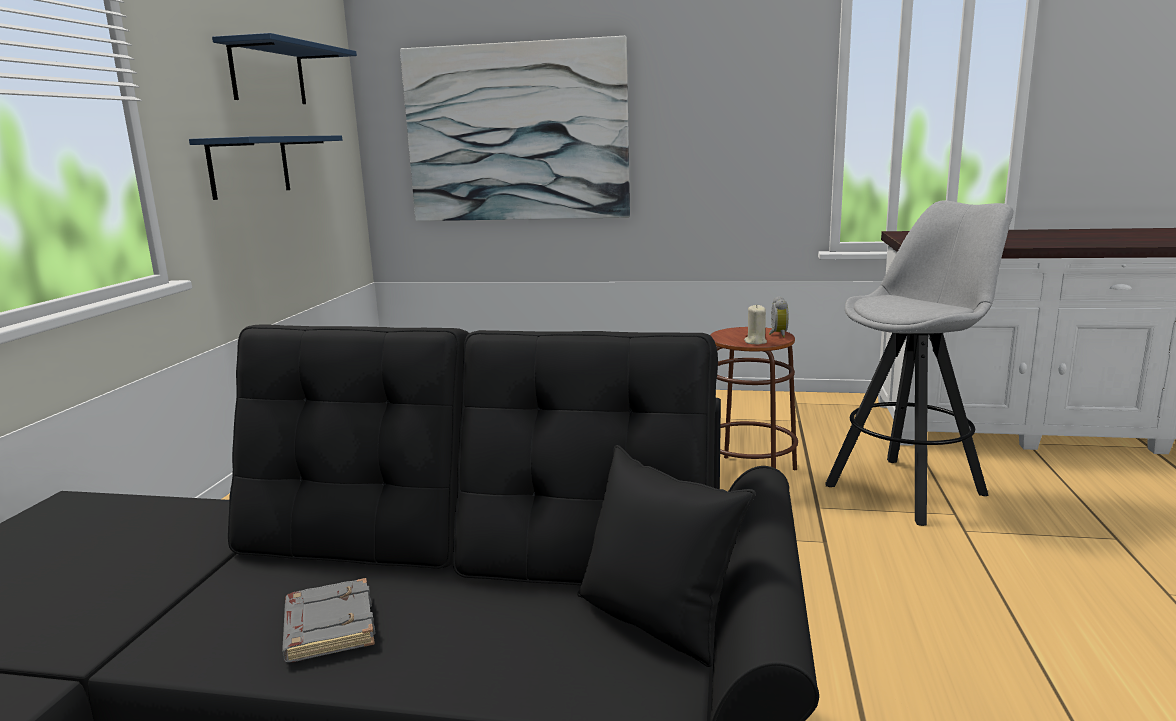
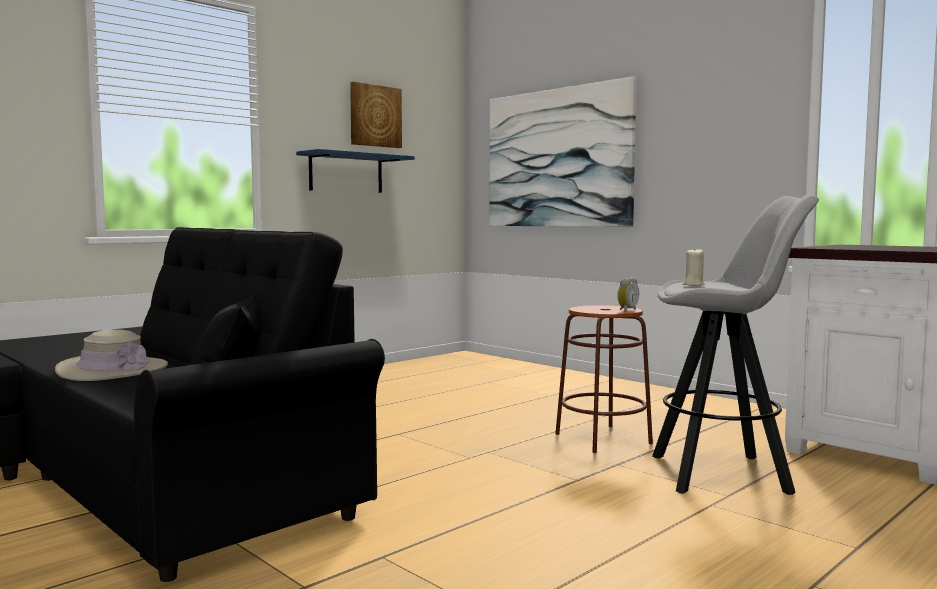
camera: 35 degrees right, 10 degrees down
blue shelf [212,33,357,104] -> picture [350,82,402,148]
grey book [282,578,376,662] -> beige hat [55,329,168,381]
beige candle [744,304,767,345] -> beige candle moved to [683,248,705,286]

